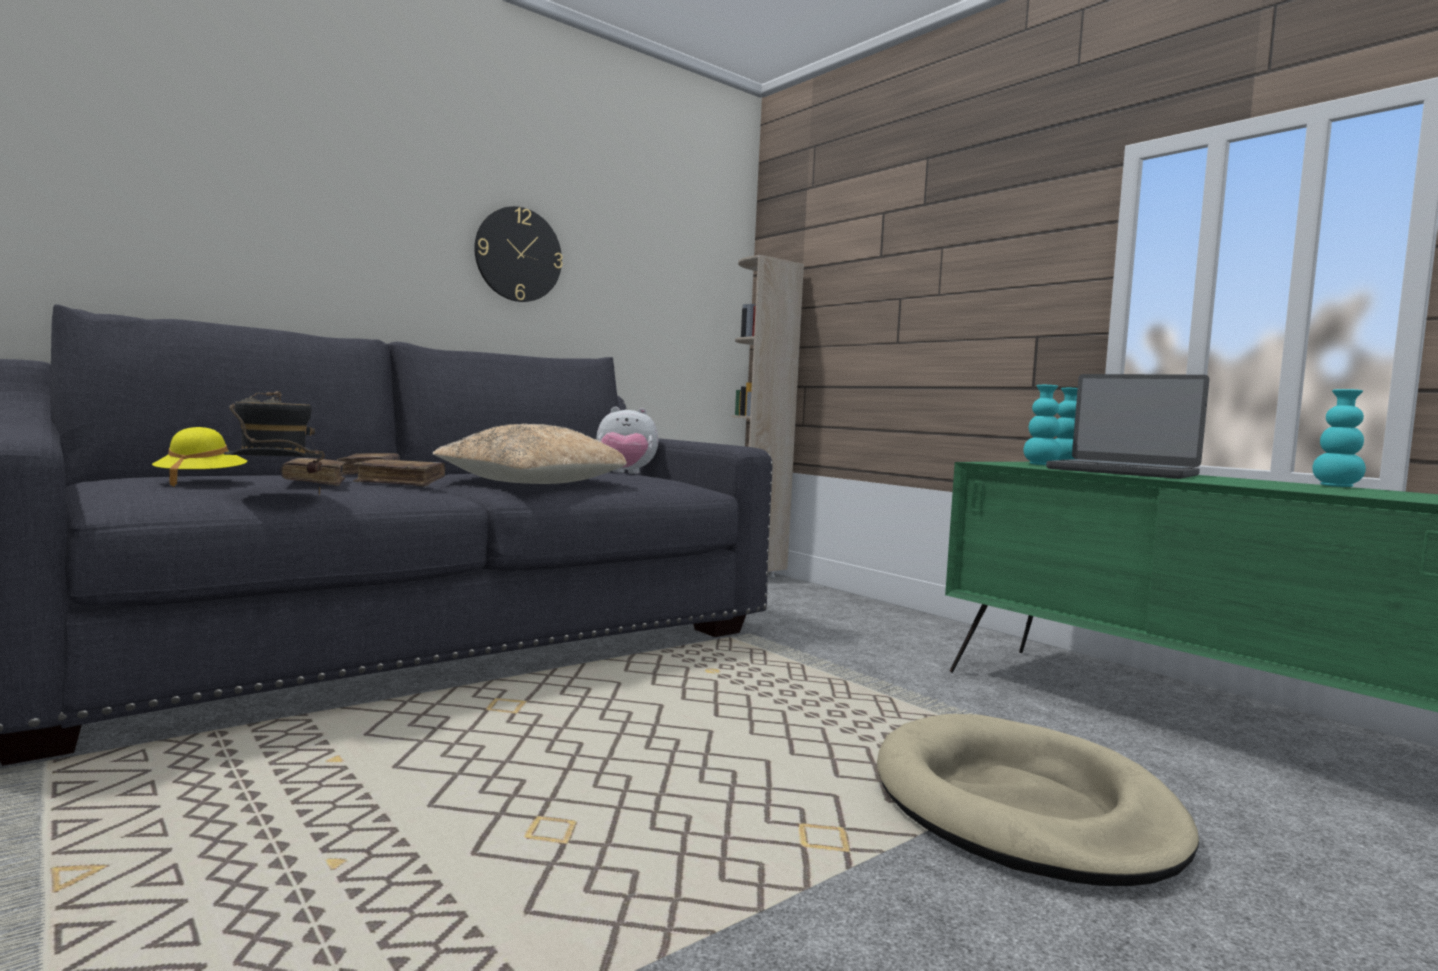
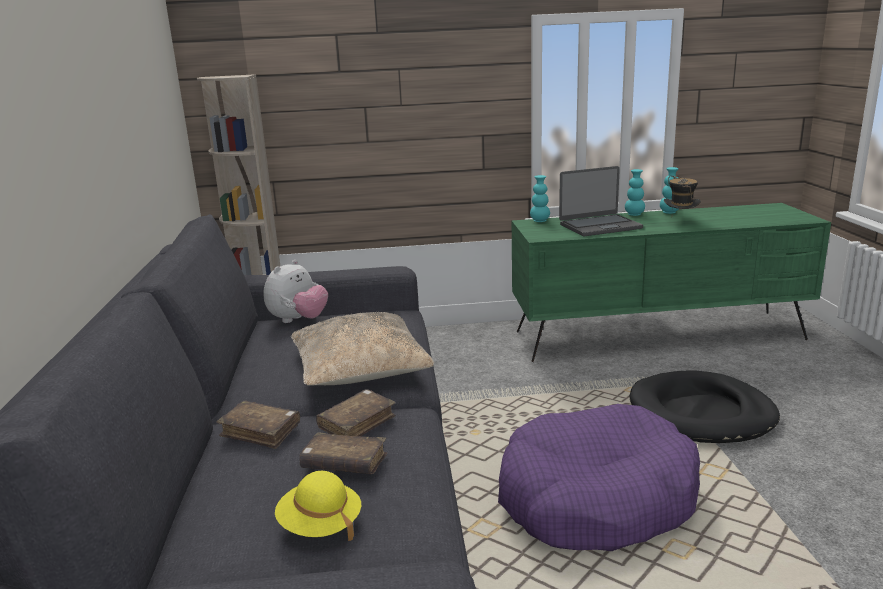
camera: 55 degrees left, 15 degrees up
hat [224,391,325,496] -> hat moved to [664,175,701,209]
wall clock [474,206,563,302] -> none
beige dog bed [877,714,1199,886] -> black dog bed [629,370,780,443]
turquoise vase [1024,385,1061,465] -> turquoise vase moved to [625,169,645,216]
none -> purple dog bed [498,404,700,551]

